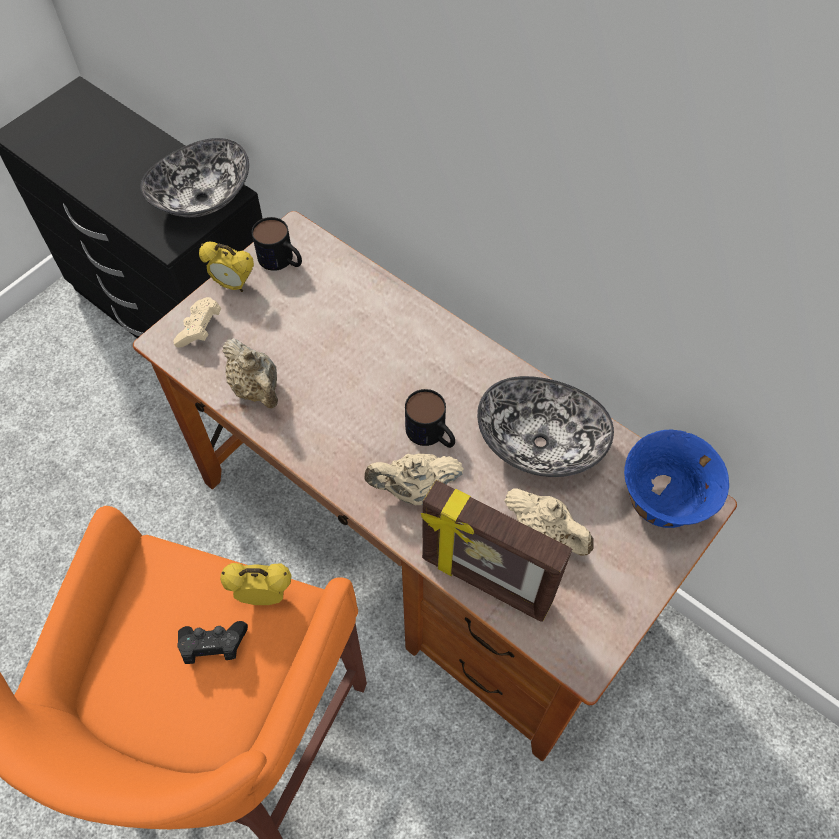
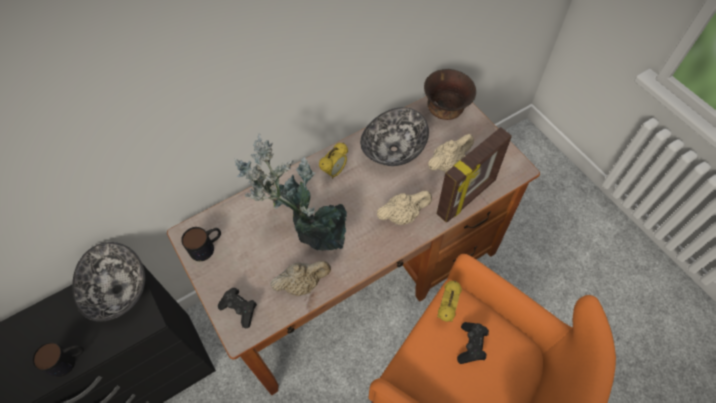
camera: 70 degrees left, 0 degrees up
beige game controller [173,297,221,348] -> black game controller [218,288,257,329]
alarm clock [199,242,254,292] -> alarm clock moved to [319,143,348,179]
beige teapot [364,453,464,505] -> beige teapot turned 120 degrees counterclockwise [377,191,432,225]
mug [405,389,455,448] -> mug moved to [32,342,84,377]
blue bowl [624,430,729,528] -> brown bowl [424,69,476,120]
none -> potted plant [234,134,347,251]

